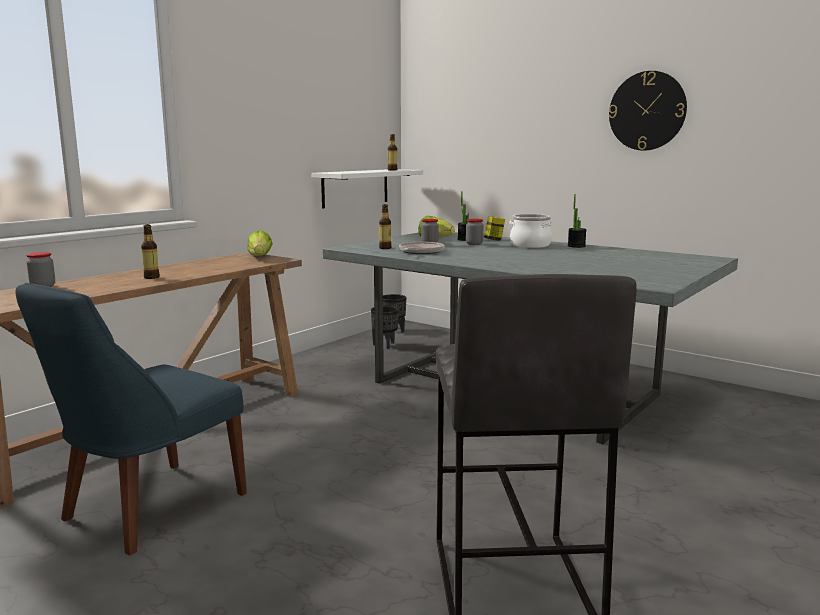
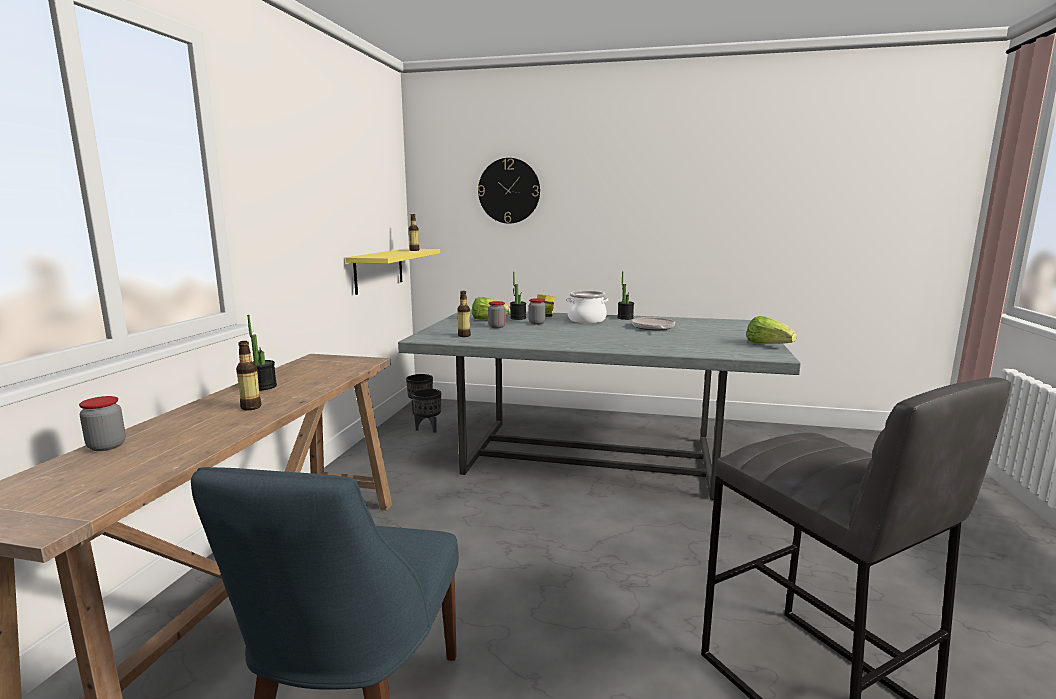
camera: 25 degrees left, 0 degrees up
lettuce [247,230,273,256] -> lettuce moved to [746,316,797,344]
white shelf [312,169,423,209] -> yellow shelf [345,249,440,295]
frying pan [399,242,444,254] -> frying pan moved to [632,317,675,330]
wall clock [609,71,687,151] -> wall clock moved to [478,158,540,224]
none -> potted plant [247,315,277,391]

